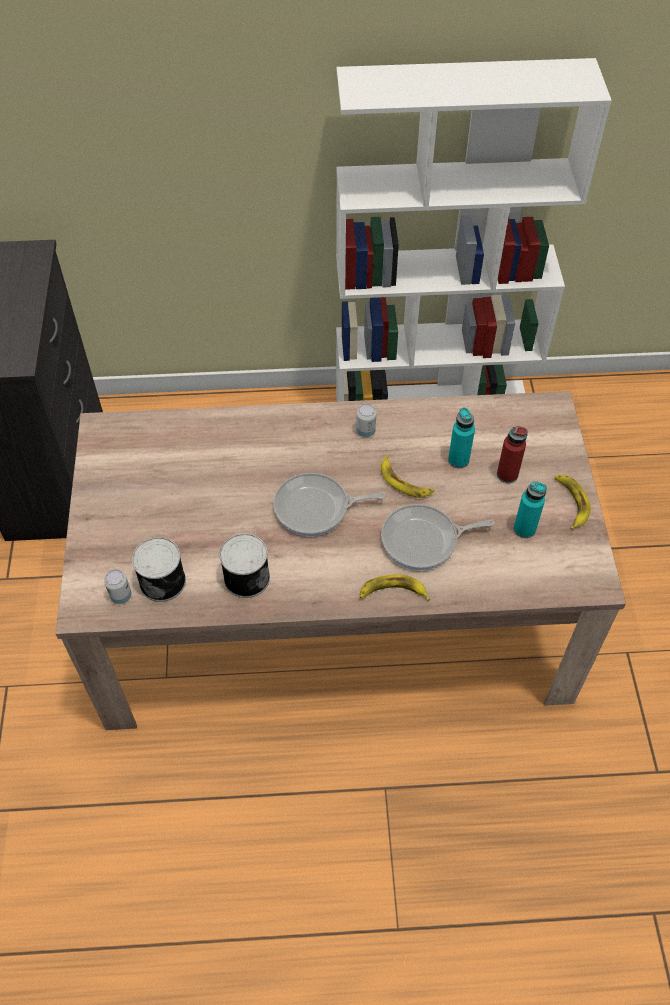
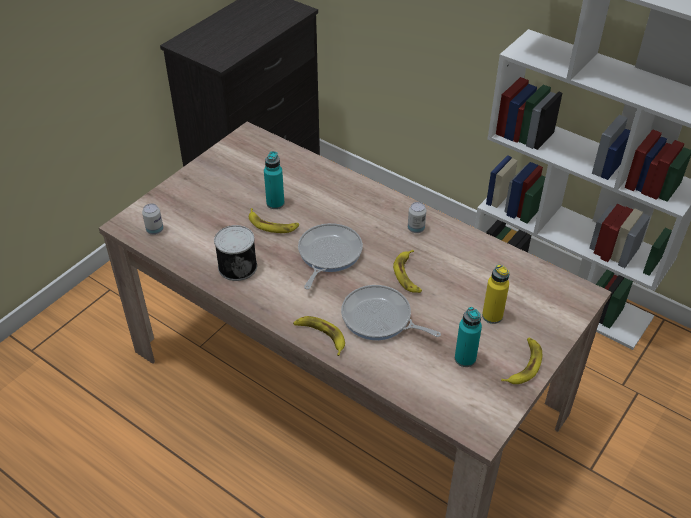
camera: 40 degrees right, 10 degrees down
can [132,537,186,602] -> none
frying pan [273,473,386,536] -> frying pan turned 75 degrees clockwise [298,223,363,289]
turquoise bottle [448,408,475,469] -> turquoise bottle moved to [264,151,284,209]
red bottle [497,426,527,483] -> yellow bottle [482,264,509,324]
none -> banana [249,208,299,233]

